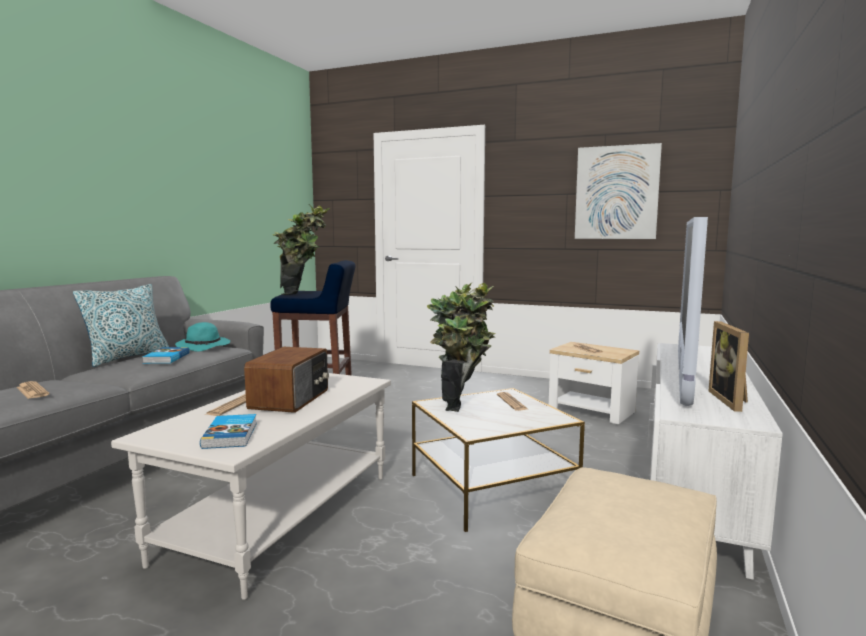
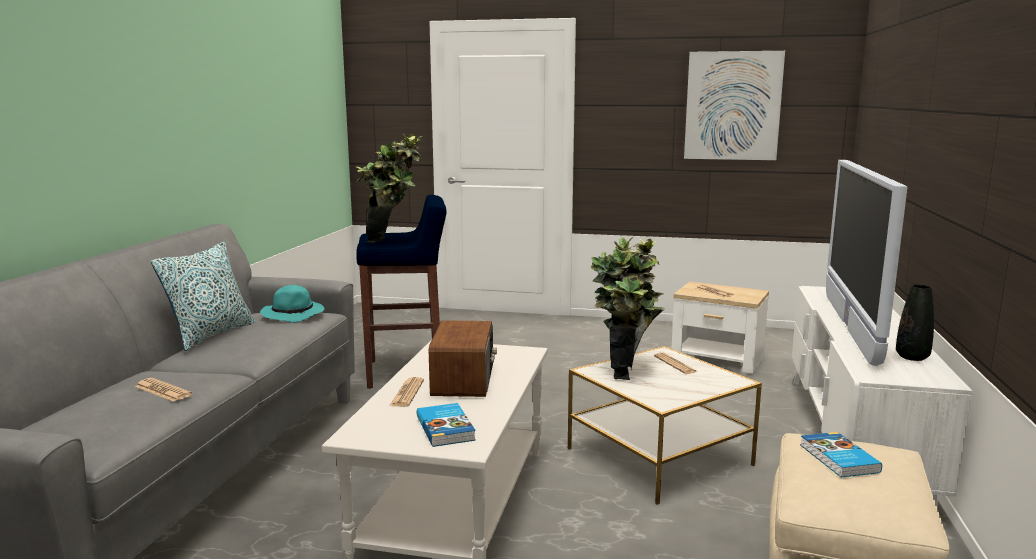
camera: 10 degrees left, 5 degrees up
book [142,347,190,363] -> book moved to [800,432,882,478]
picture frame [709,321,749,412] -> black vase [896,284,934,361]

